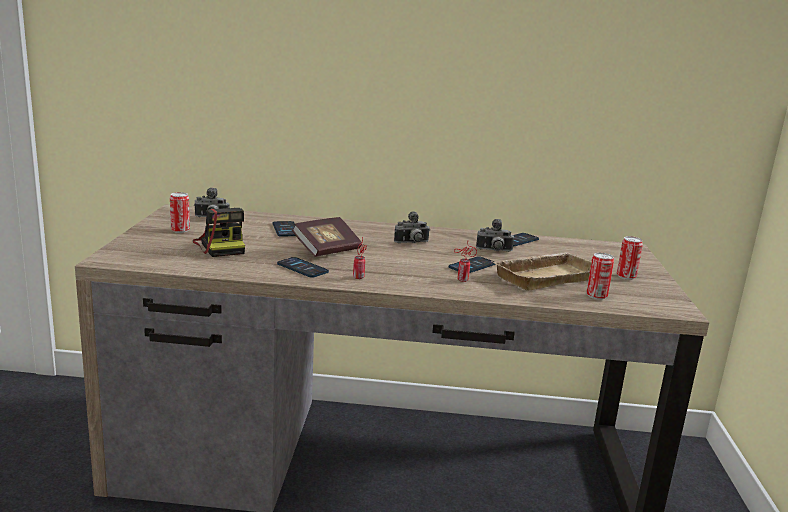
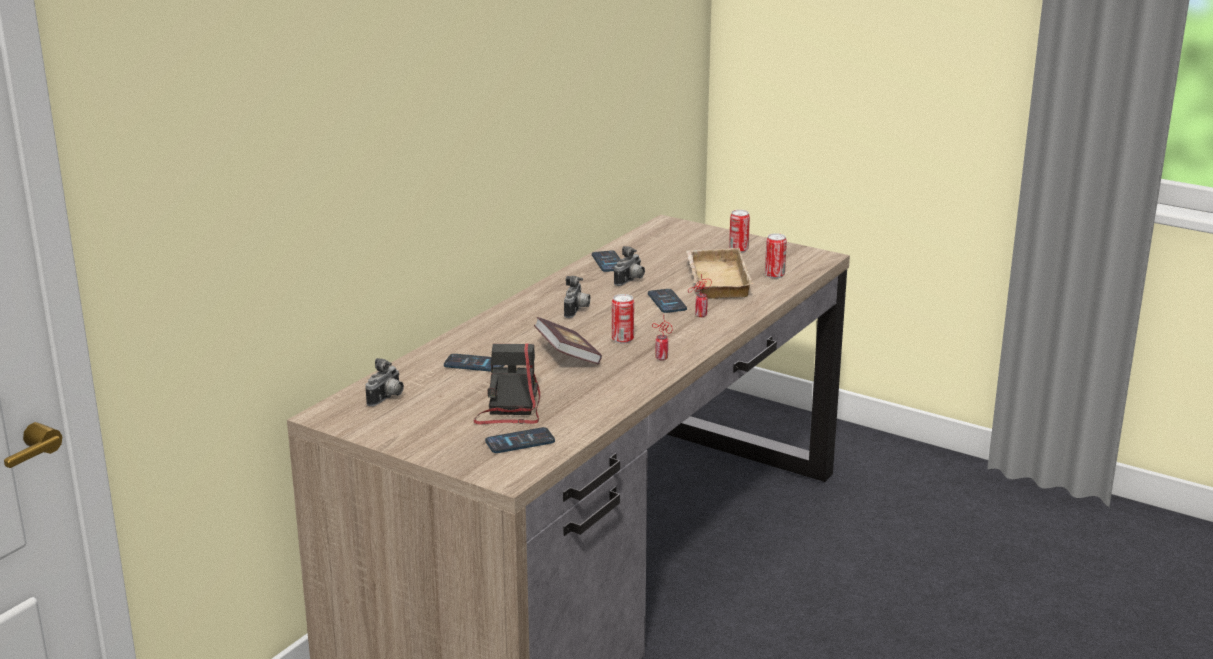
camera: 60 degrees left, 5 degrees up
can [170,192,190,233] -> can moved to [612,294,634,344]
camera [193,208,245,257] -> camera turned 90 degrees counterclockwise [474,343,540,424]
phone [277,257,329,278] -> phone moved to [485,427,555,453]

